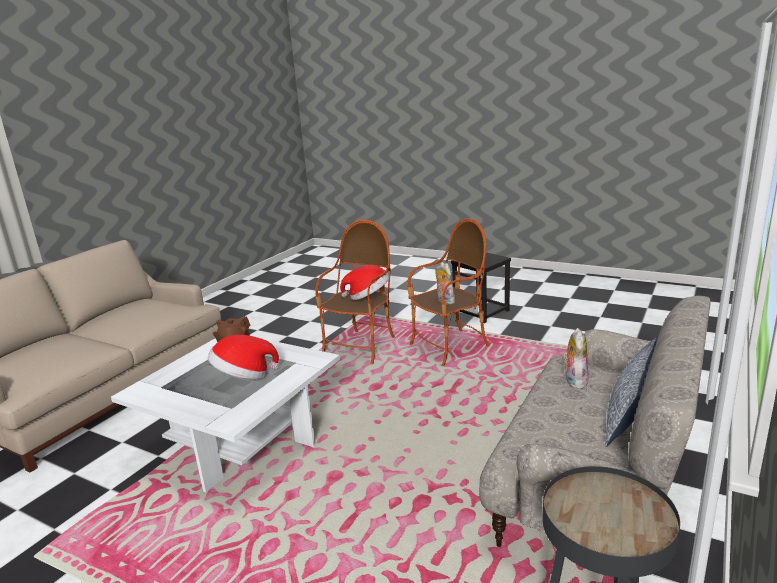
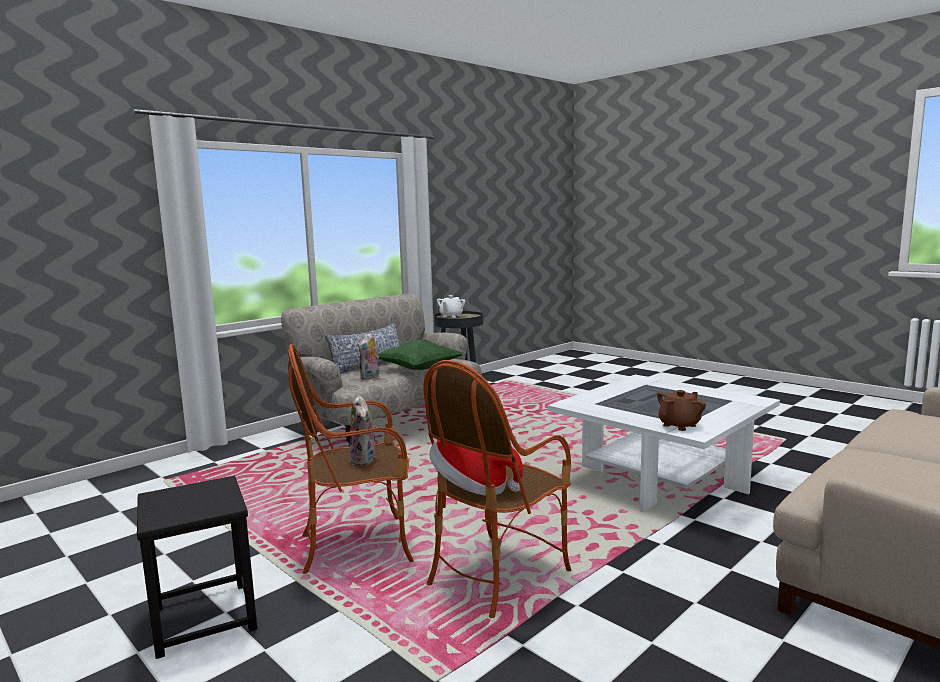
camera: 165 degrees left, 10 degrees down
hat [208,335,279,379] -> none
none -> green pillow [377,339,463,370]
none -> white teapot [437,295,465,318]

